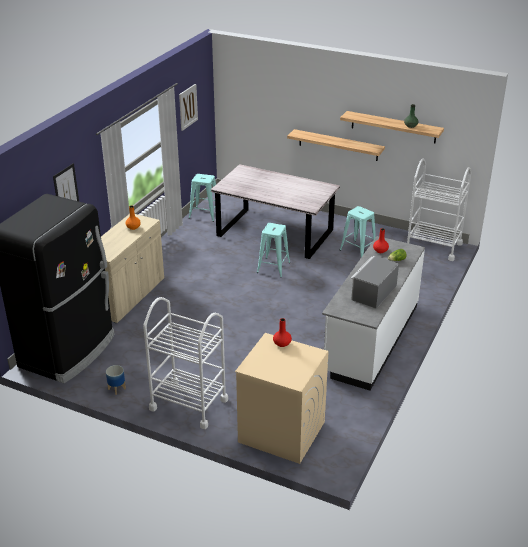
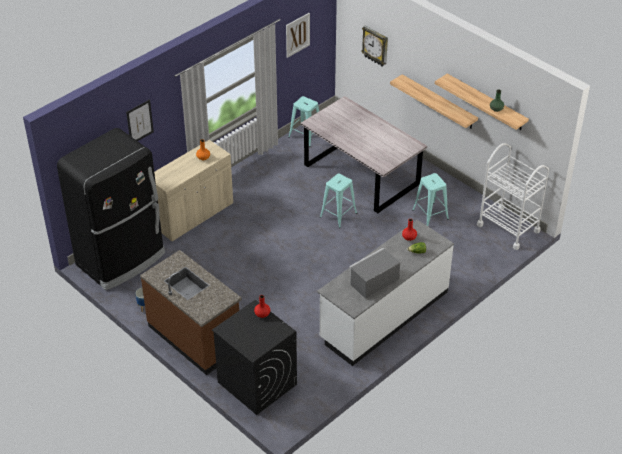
camera: 20 degrees right, 10 degrees up
white cart [143,297,228,429] -> brown counter [140,250,242,375]
beige washing machine [235,333,329,464] -> black washing machine [212,300,297,415]
none -> wall clock [361,25,388,67]

